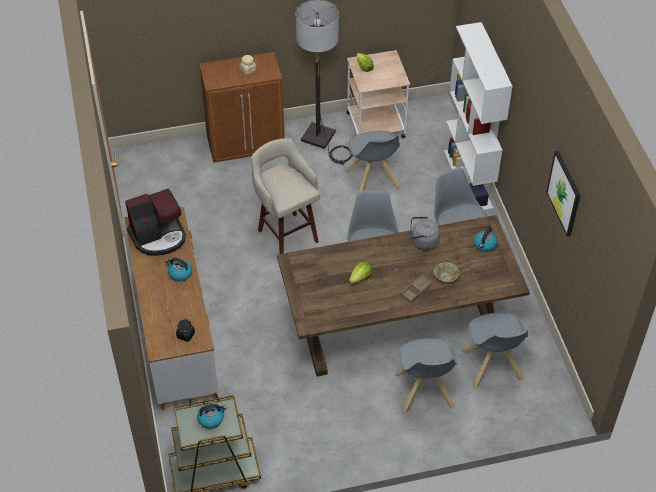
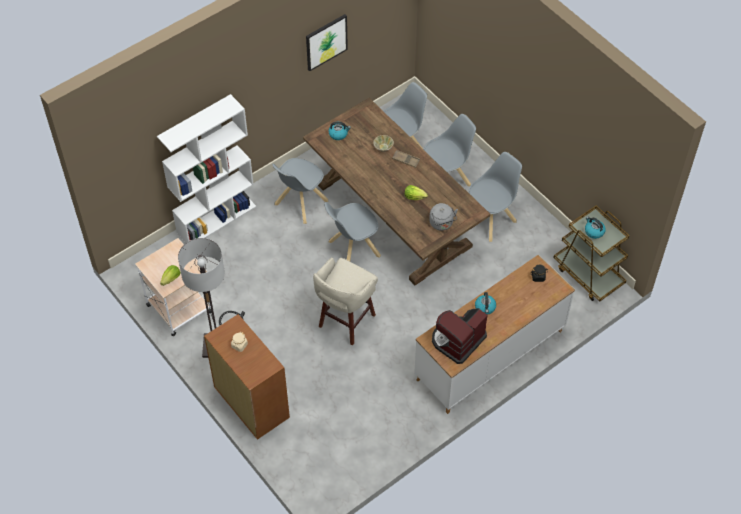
camera: 115 degrees left, 5 degrees up
coffee machine [125,188,186,256] -> coffee machine turned 90 degrees counterclockwise [432,308,488,364]
grey chair [345,131,401,193] -> grey chair moved to [468,152,522,242]
grey kettle [410,216,440,251] -> grey kettle moved to [429,203,458,231]

